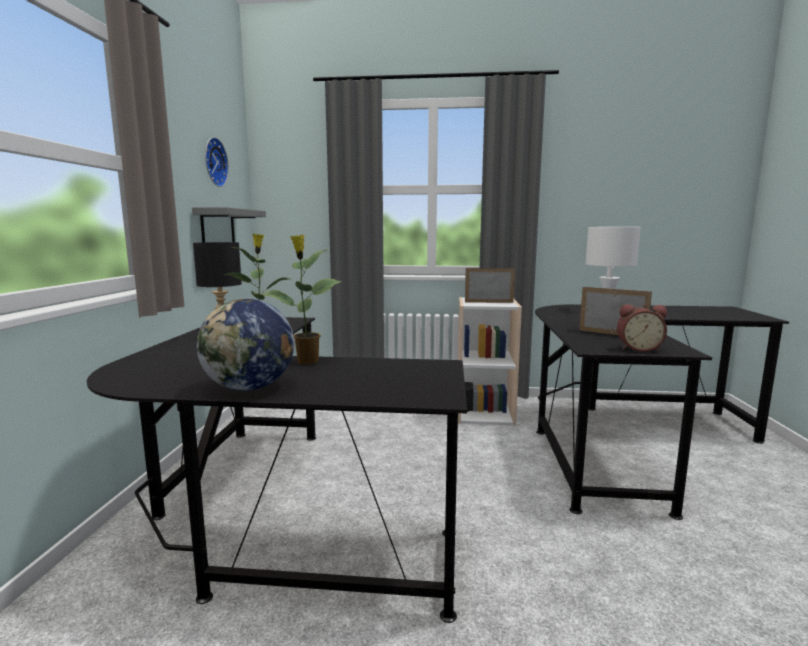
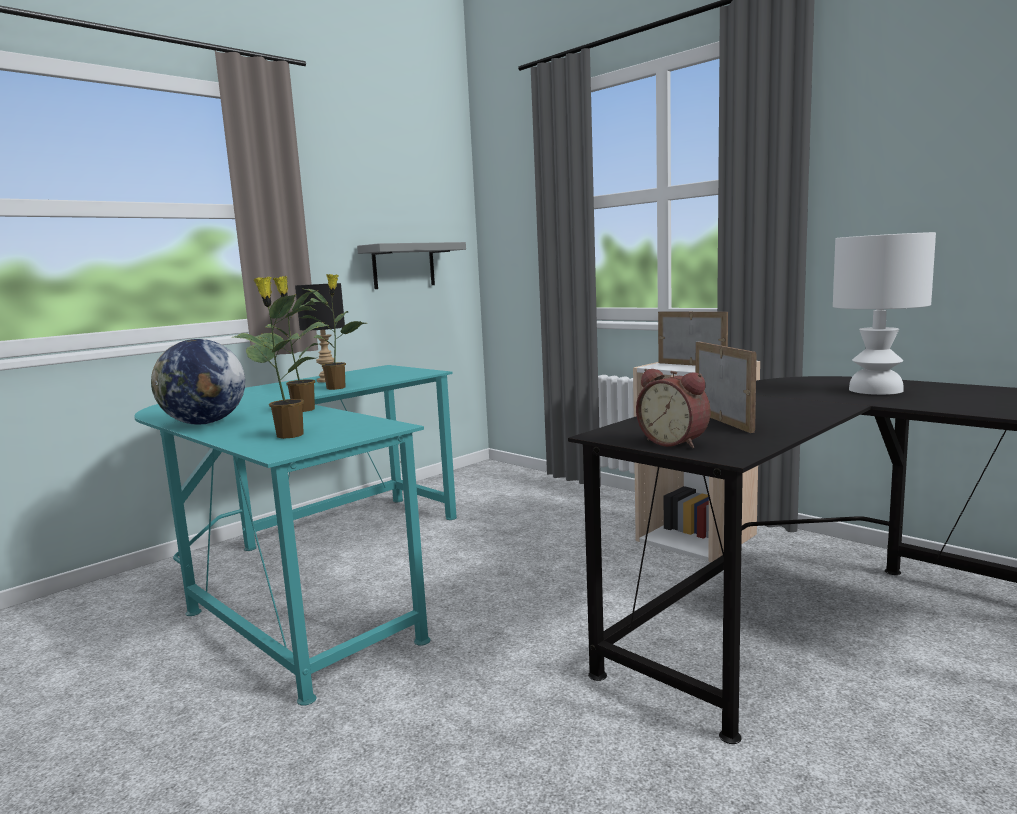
camera: 40 degrees right, 0 degrees up
black desk [87,317,467,623] -> turquoise desk [134,365,457,706]
wall clock [205,137,229,187] -> none
none -> potted plant [233,277,316,439]

